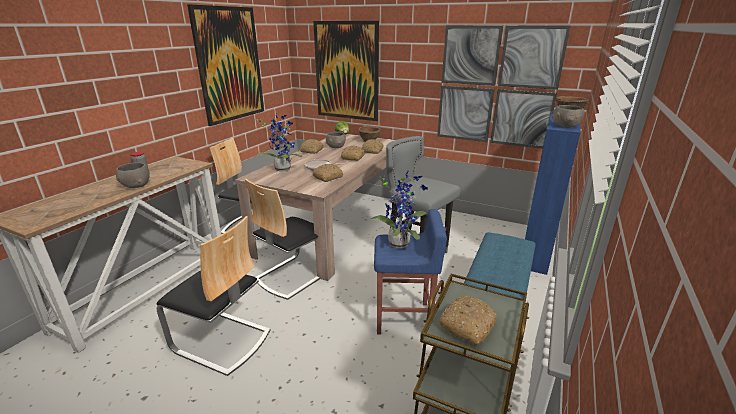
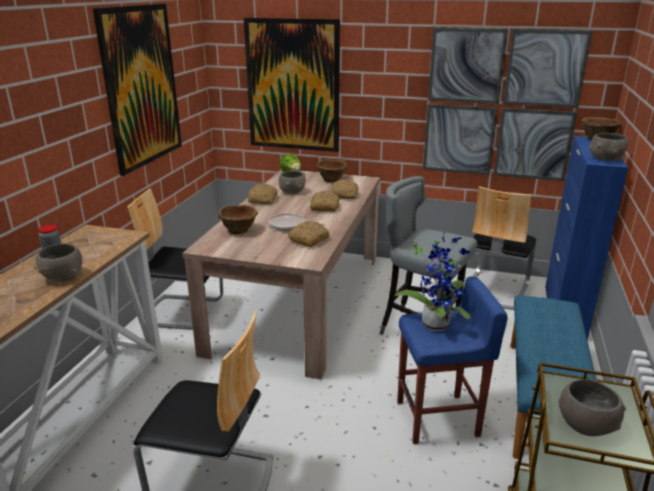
camera: 10 degrees left, 0 degrees up
chair [245,179,320,300] -> chair moved to [472,186,537,310]
potted plant [255,115,302,171] -> brown bowl [218,205,258,234]
bread [439,296,497,345] -> grey bowl [558,379,626,436]

